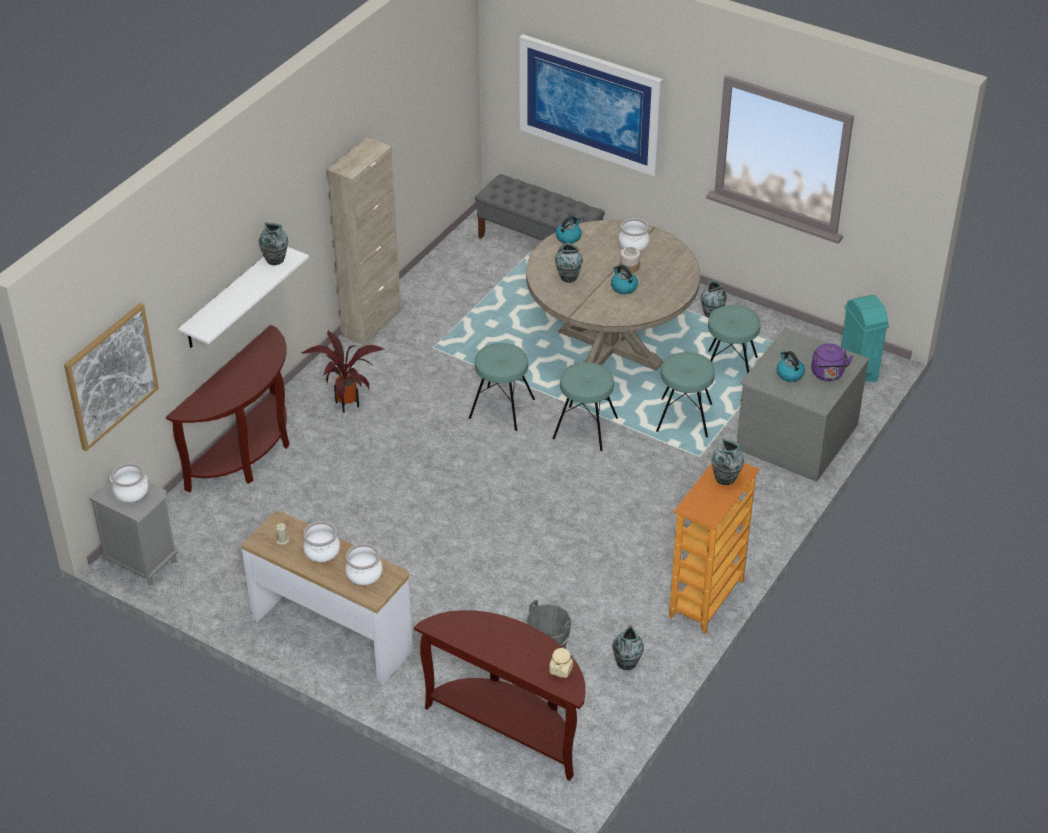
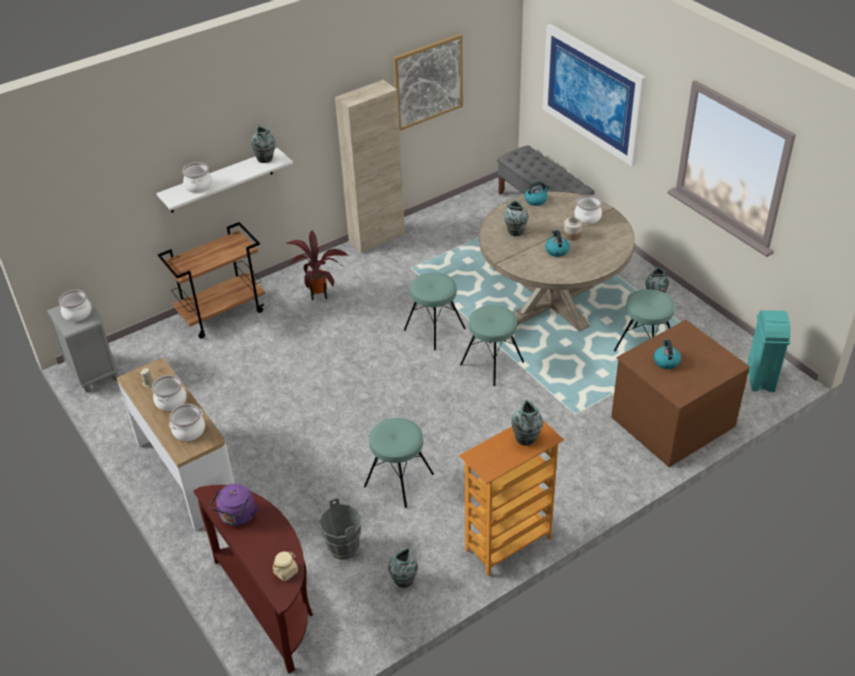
camera: 25 degrees right, 0 degrees up
picture [64,303,159,451] -> picture moved to [393,34,463,131]
brown console table [166,325,289,493] -> brown cart [158,222,265,339]
turquoise stool [656,352,715,437] -> turquoise stool moved to [364,418,434,508]
grey dresser [737,328,869,482] -> brown dresser [611,320,750,467]
purple kettle [811,343,853,381] -> purple kettle moved to [209,483,259,526]
none -> cooking pot [182,162,212,193]

